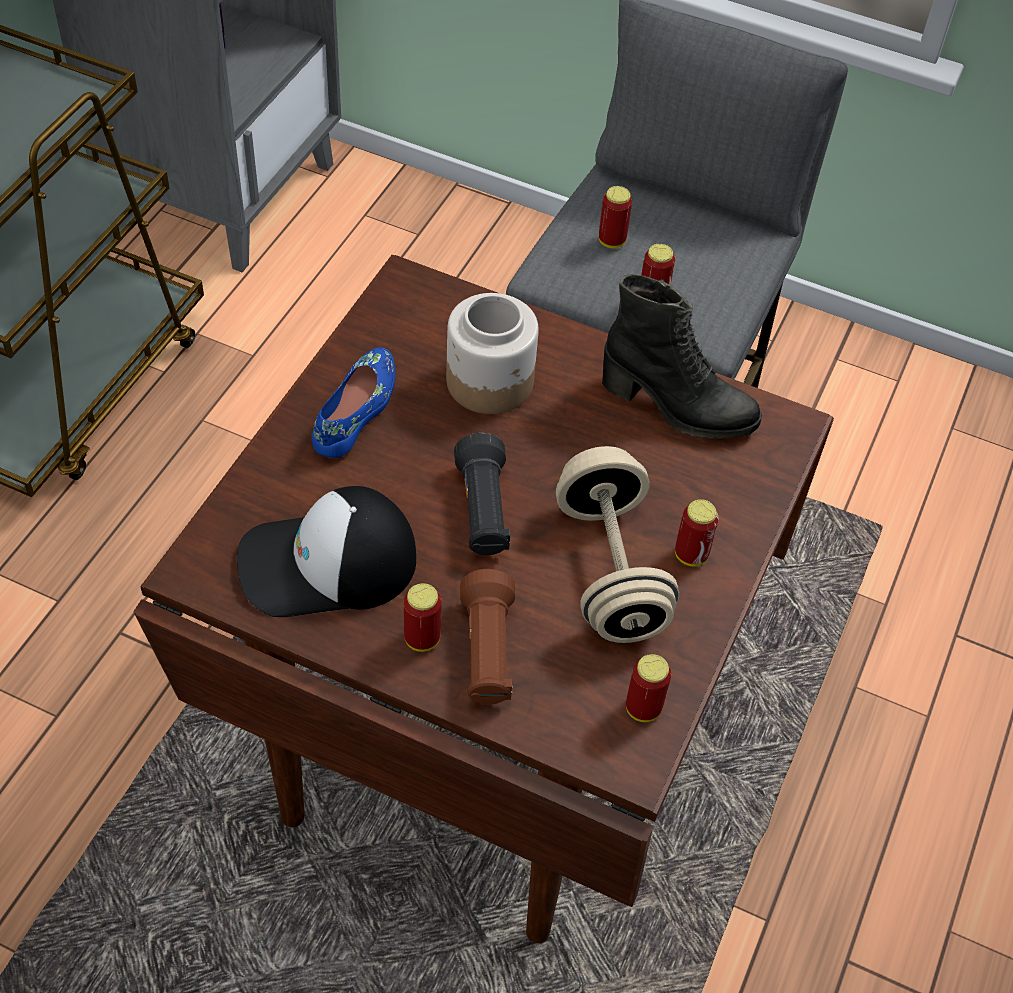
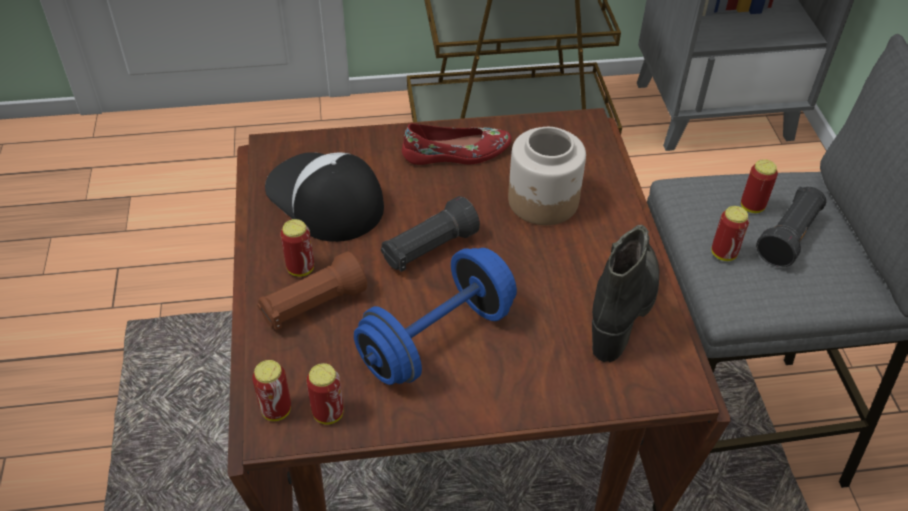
camera: 60 degrees right, 5 degrees down
blue shoe [312,347,395,458] -> red shoe [402,123,512,165]
beige dumbbell [556,446,680,643] -> blue dumbbell [354,248,517,385]
black boot [602,274,762,439] -> black boot turned 150 degrees counterclockwise [592,225,659,362]
can [675,499,719,567] -> can moved to [252,360,291,421]
none -> black flashlight [756,186,826,267]

